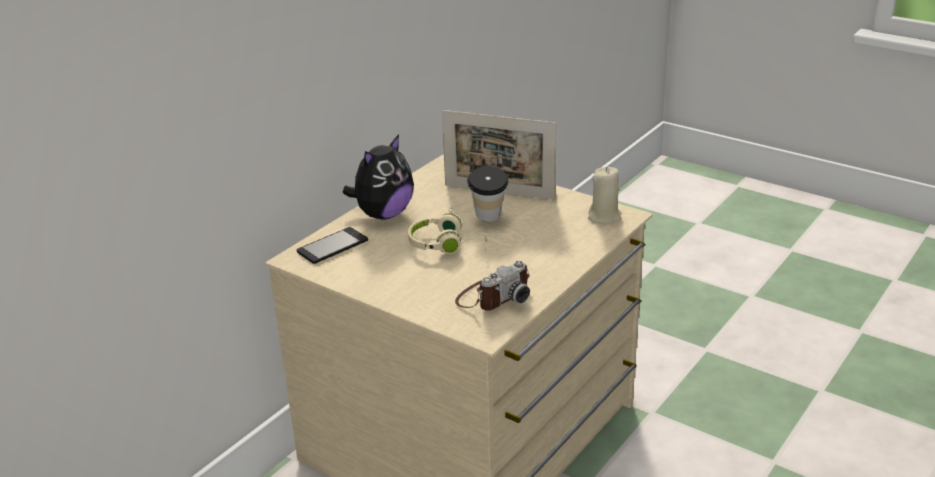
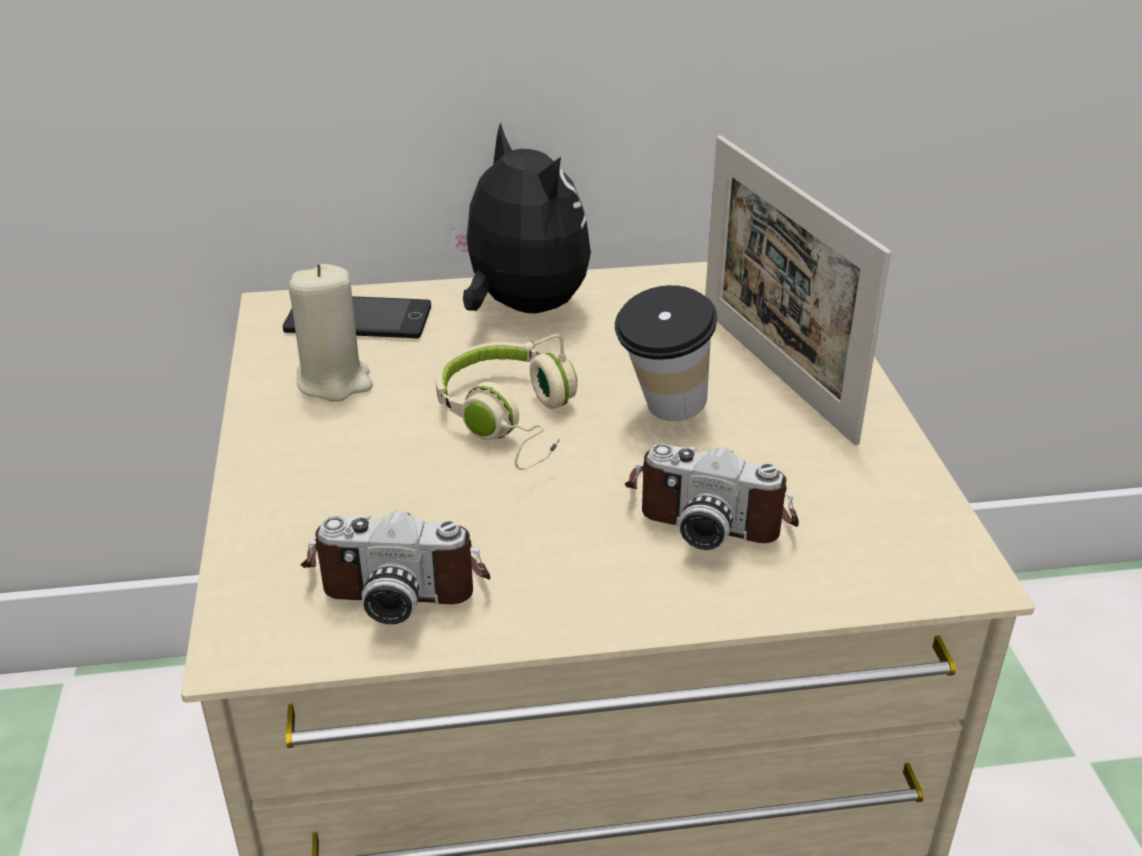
camera: 45 degrees right, 5 degrees up
plush toy [343,134,414,219] -> plush toy turned 120 degrees counterclockwise [450,122,591,313]
beige candle [588,167,622,224] -> beige candle moved to [289,264,373,402]
none -> camera [625,443,799,550]

